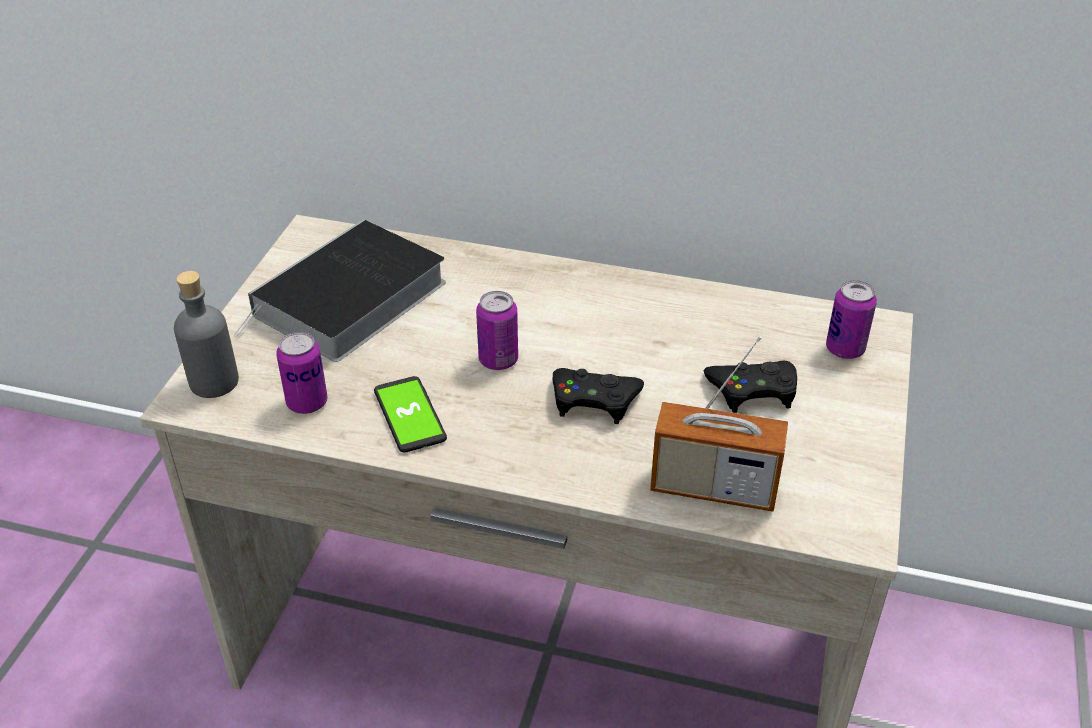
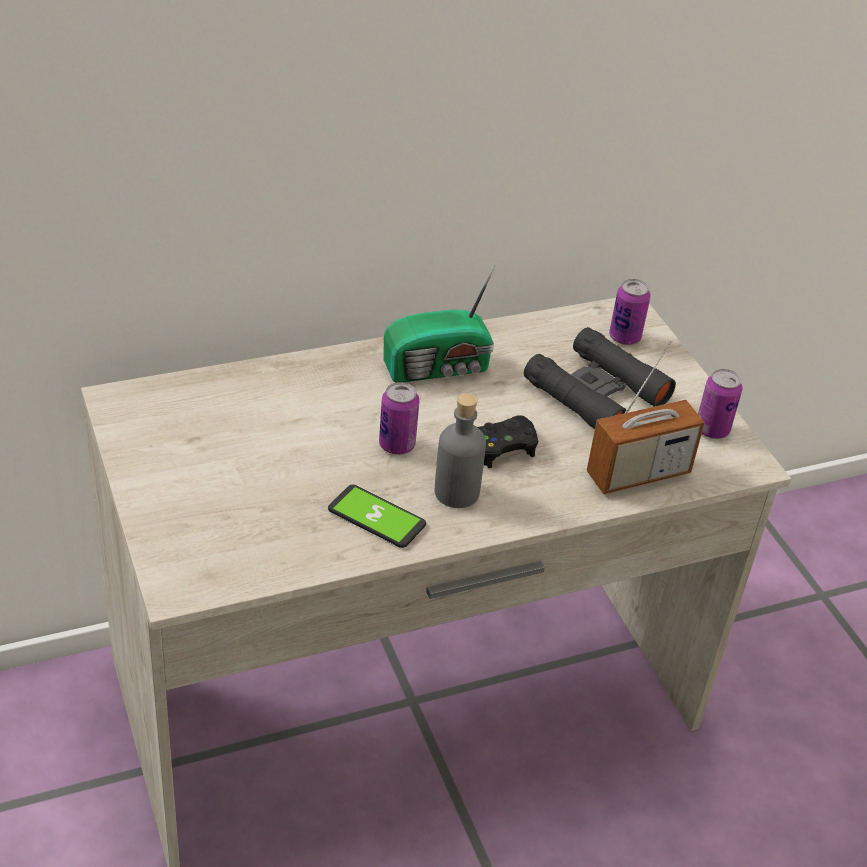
camera: 40 degrees left, 0 degrees up
grey bottle [174,271,239,398] -> grey bottle moved to [435,393,486,508]
book [234,219,446,362] -> none
can [276,332,328,414] -> can moved to [698,369,743,439]
black game controller [704,360,797,413] -> black binoculars [524,327,676,429]
none -> radio [383,265,495,383]

